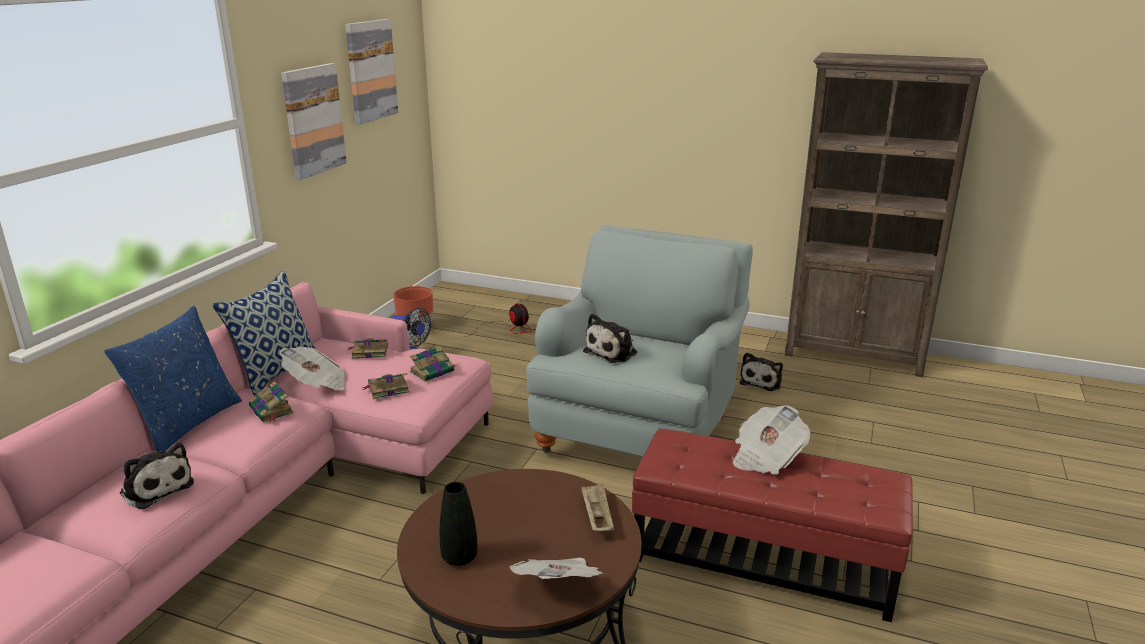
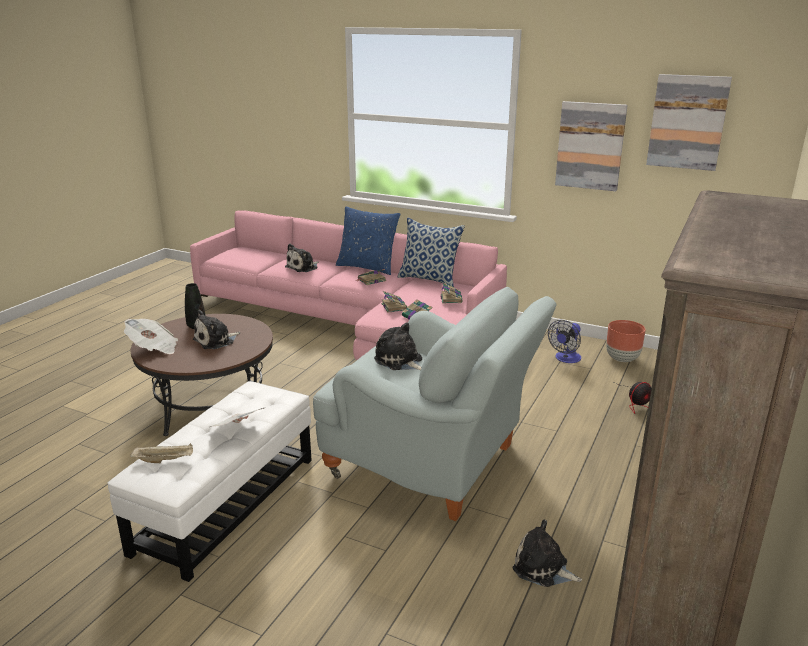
camera: 95 degrees right, 0 degrees up
newspaper [280,347,346,390] -> none
beige tray [581,483,614,531] -> beige tray moved to [130,443,193,463]
red ottoman [632,429,913,622] -> white ottoman [107,381,312,582]
none -> plush toy [193,310,240,349]

